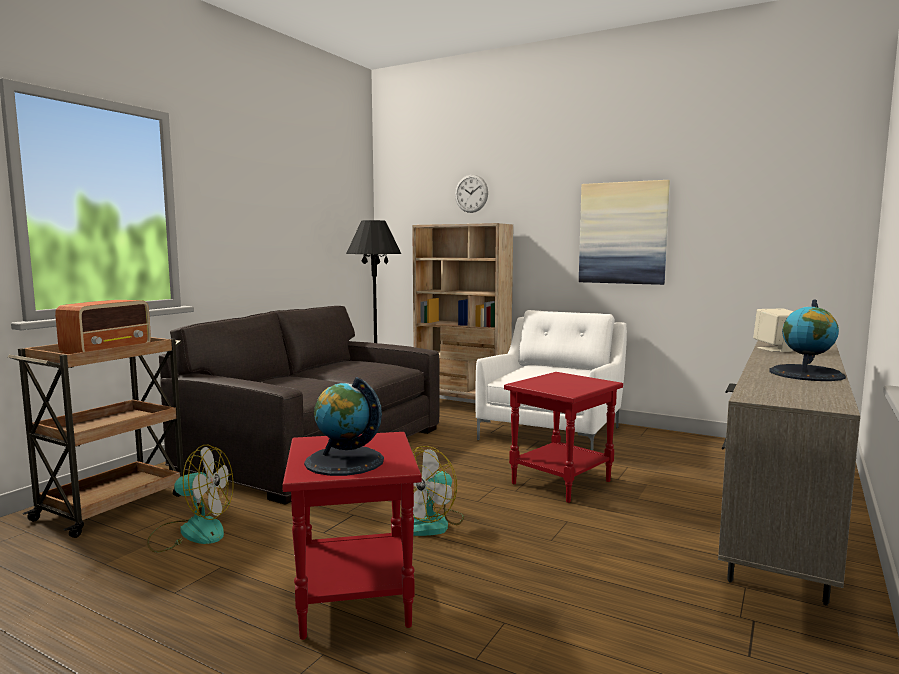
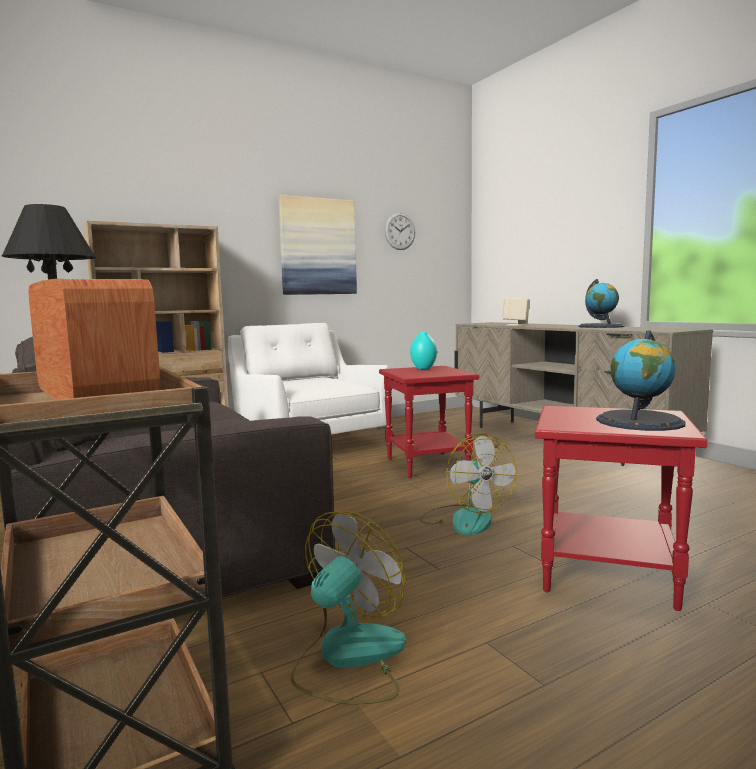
camera: 60 degrees left, 0 degrees up
wall clock [455,175,488,213] -> wall clock moved to [384,213,415,250]
none -> turquoise vase [410,332,437,369]

